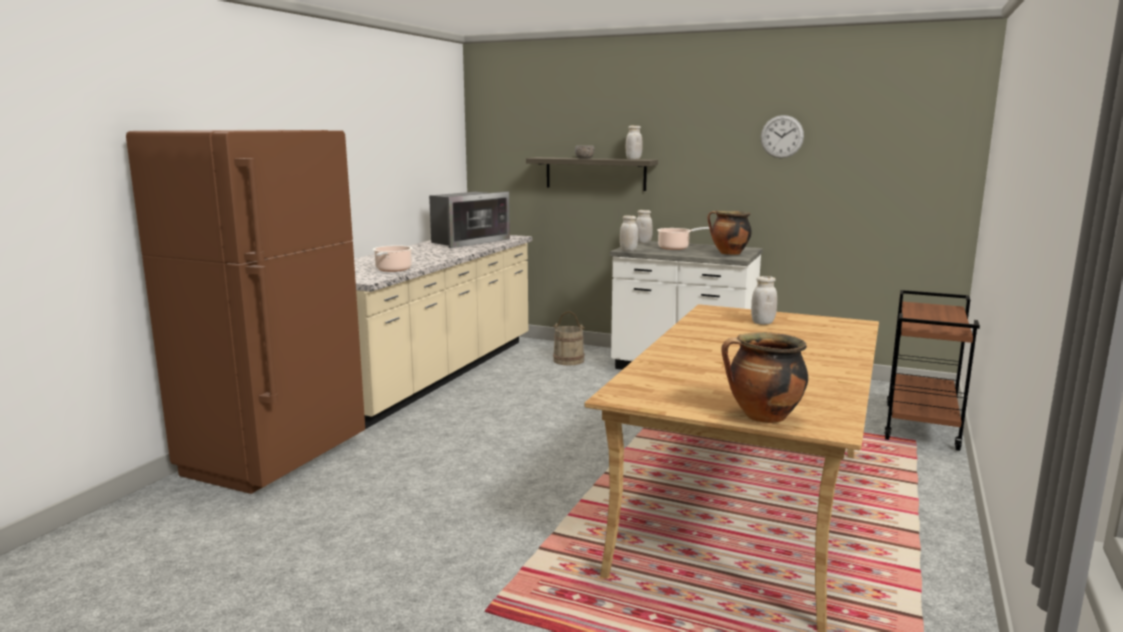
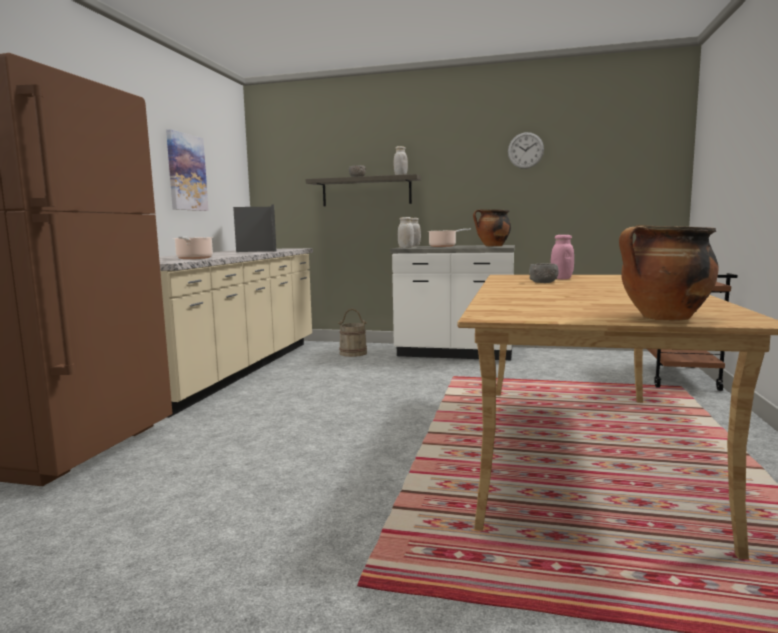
camera: 10 degrees left, 5 degrees down
microwave [429,191,510,248] -> microwave turned 45 degrees counterclockwise [233,204,276,252]
white jar [751,276,777,325] -> pink jar [551,235,574,279]
none -> picture [166,129,209,211]
none -> grey bowl [529,263,559,283]

